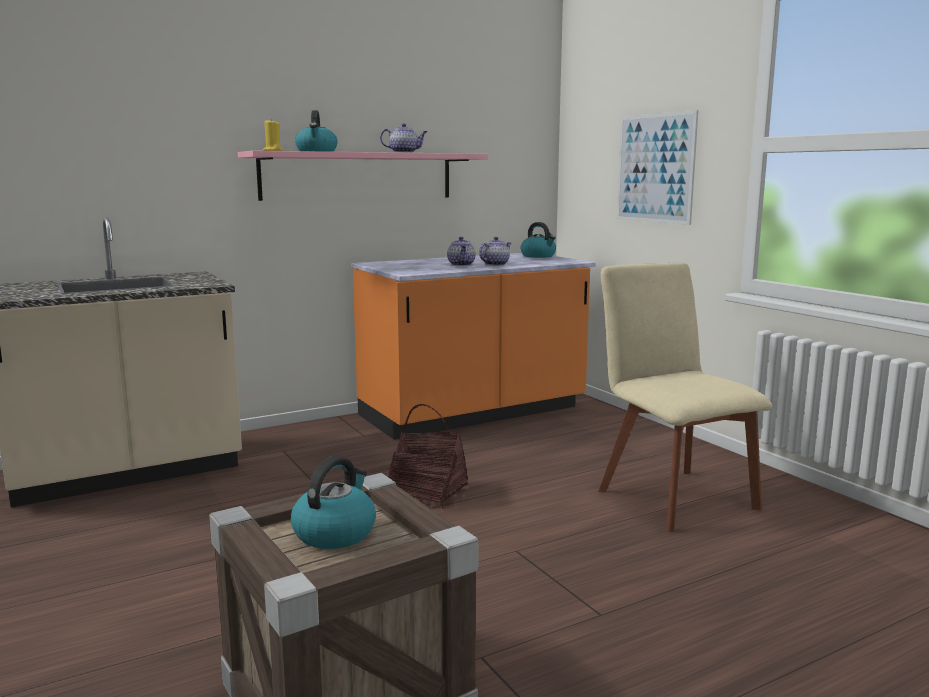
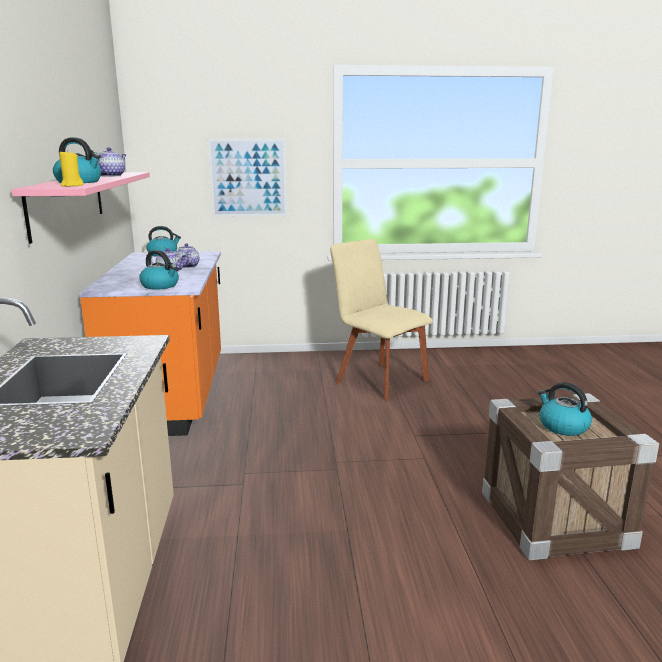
camera: 65 degrees left, 5 degrees up
basket [388,404,468,508] -> none
beige chair [598,263,772,532] -> beige chair turned 45 degrees clockwise [330,239,433,400]
none -> kettle [139,250,179,290]

